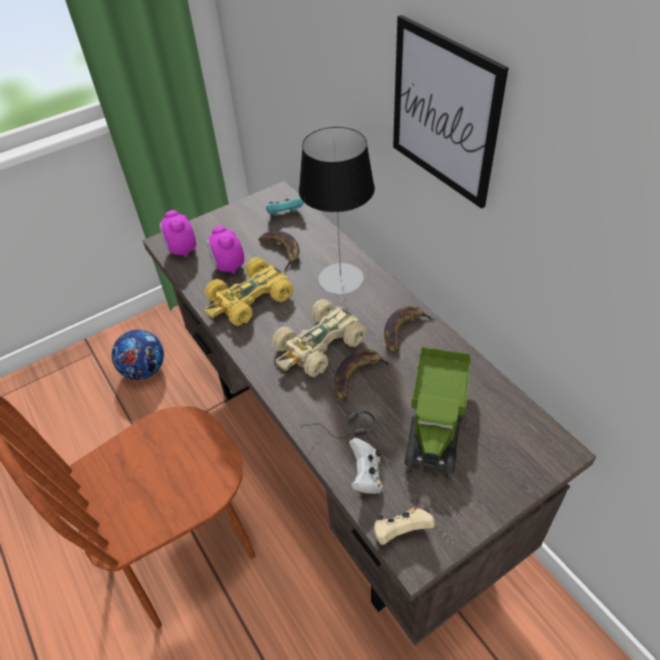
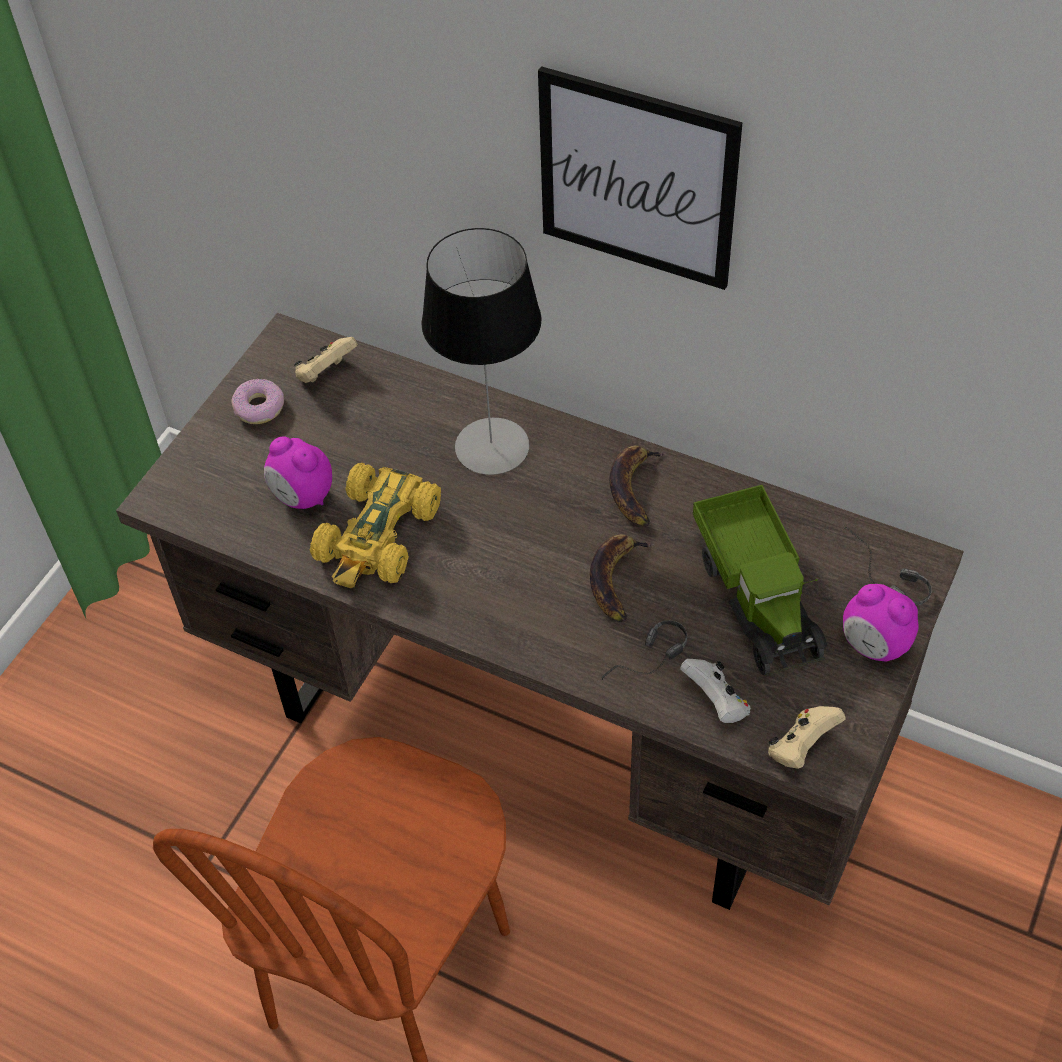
camera: 30 degrees left, 5 degrees up
football [112,330,164,380] -> none
alarm clock [160,210,196,258] -> alarm clock moved to [843,584,919,661]
banana [259,231,299,271] -> none
turquoise game controller [266,198,304,216] -> beige game controller [294,337,358,383]
beige toy car [272,299,367,377] -> none
none -> donut [232,379,284,424]
none -> headphones [842,527,932,605]

